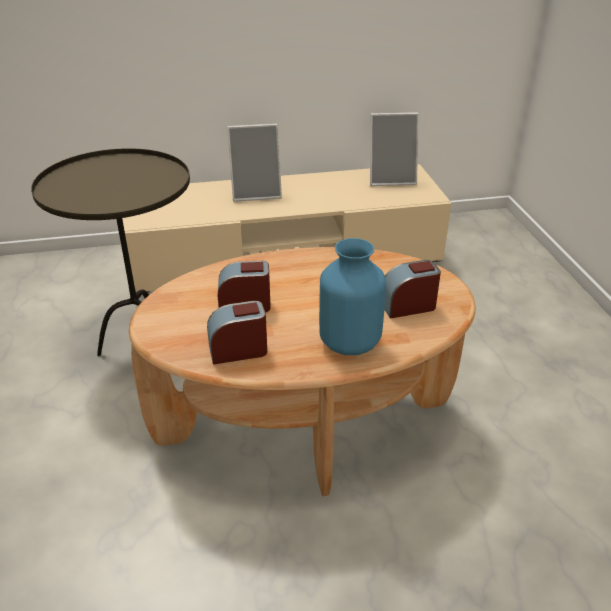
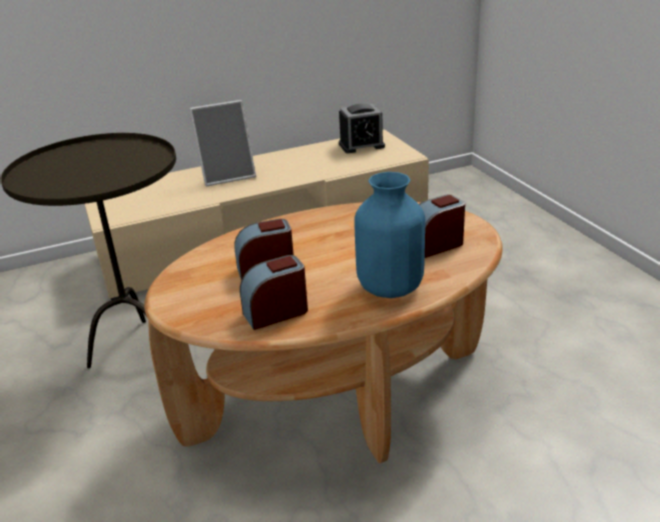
camera: 10 degrees left, 5 degrees down
picture frame [370,112,419,186] -> alarm clock [339,104,385,153]

